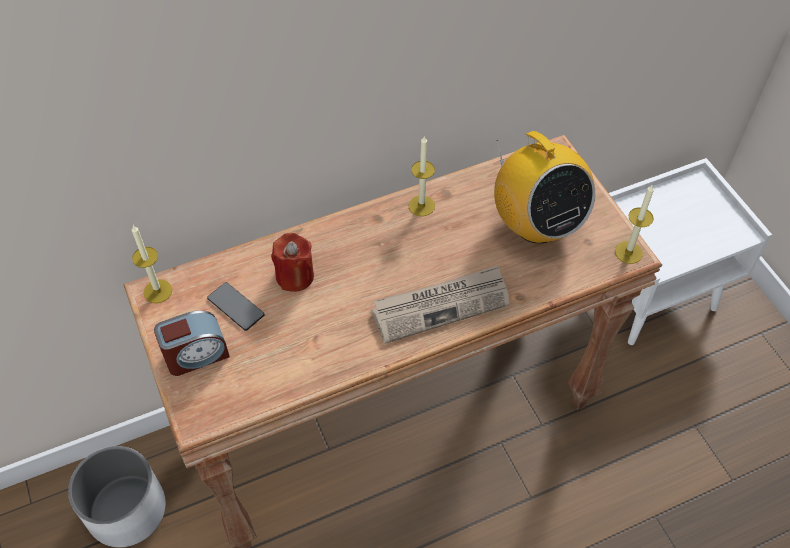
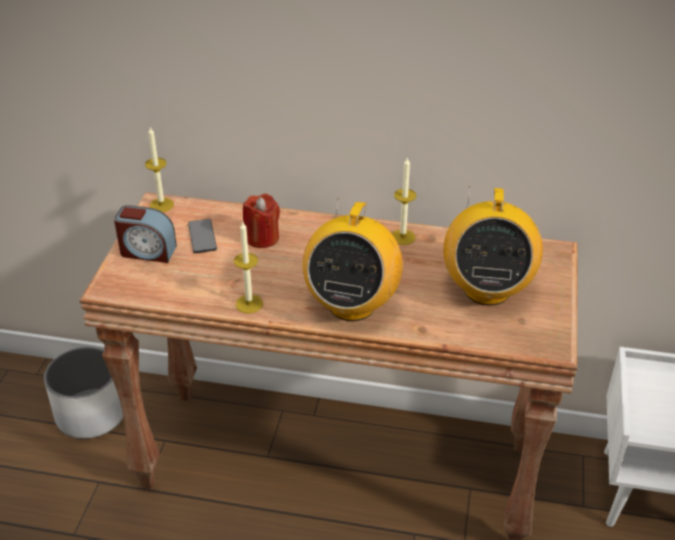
camera: 35 degrees right, 15 degrees down
newspaper [371,265,509,344] -> radio [303,199,403,321]
candle [615,184,654,264] -> candle moved to [234,222,263,314]

